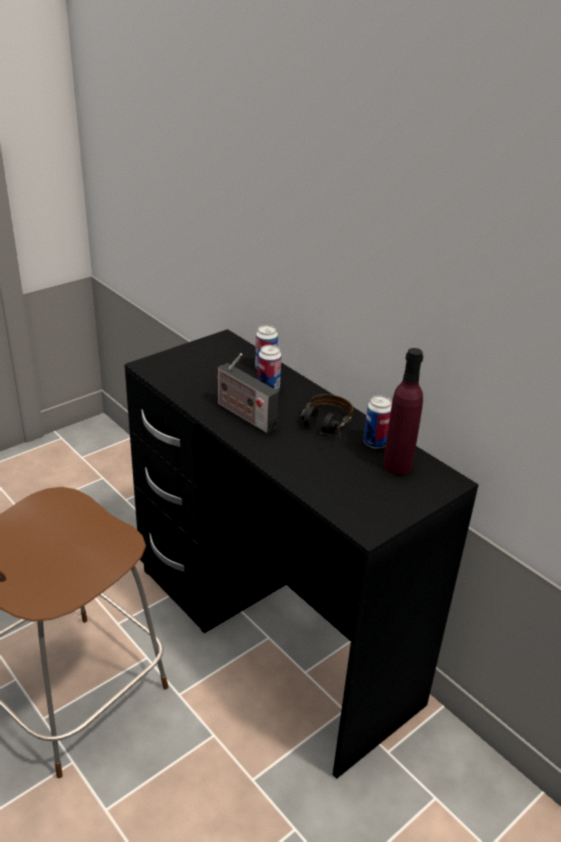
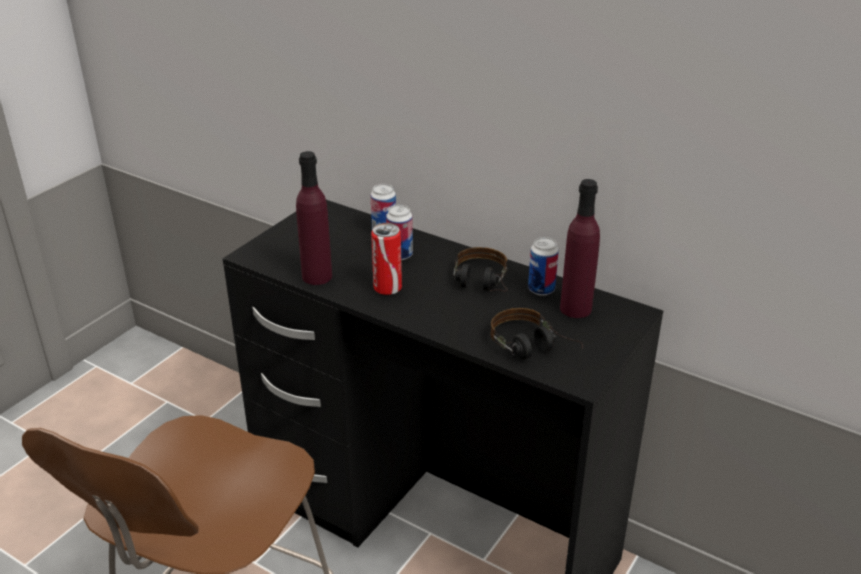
camera: 15 degrees left, 0 degrees up
radio [215,353,279,434] -> can [371,223,402,295]
none -> purple bottle [296,151,332,285]
none -> headphones [490,308,583,360]

